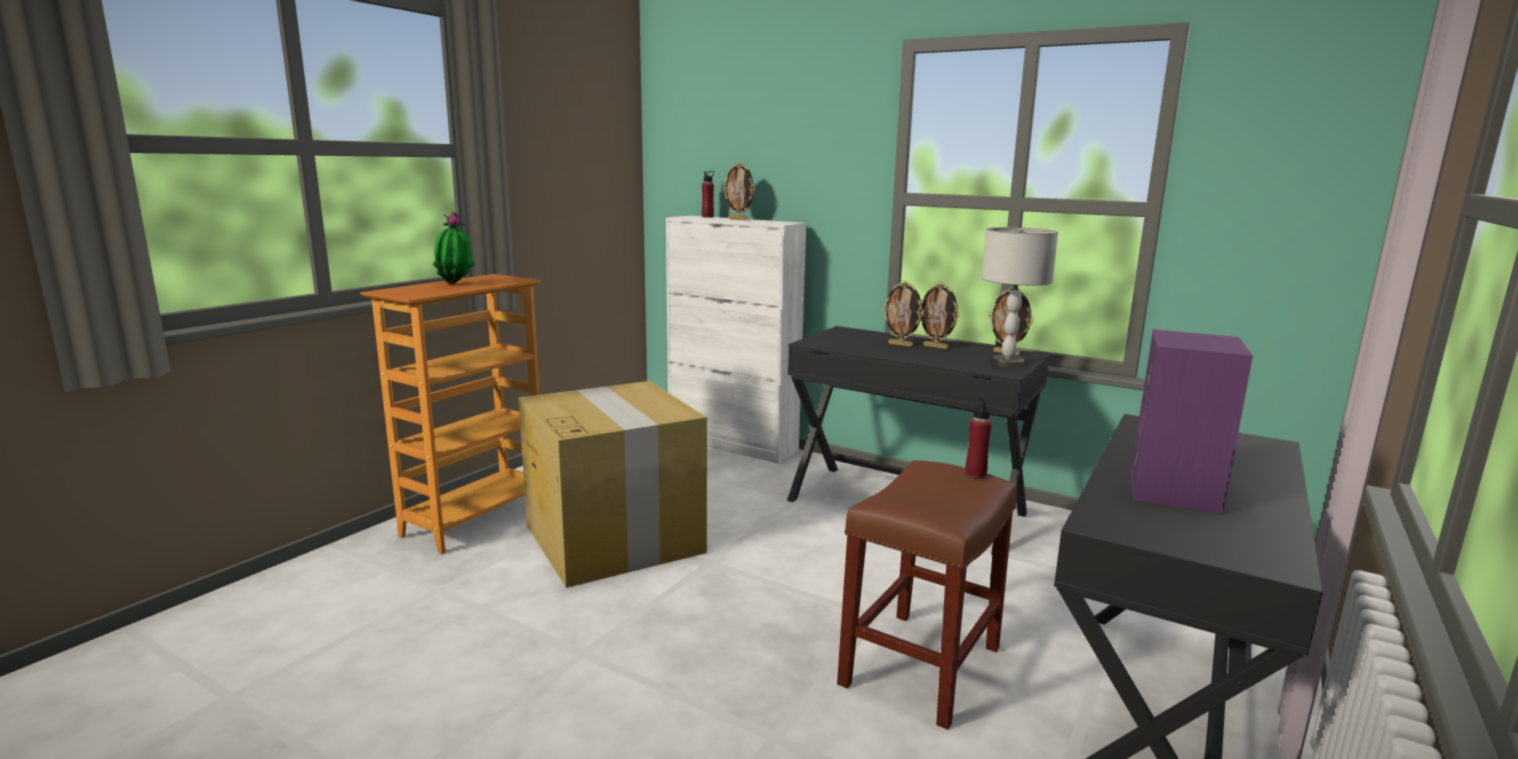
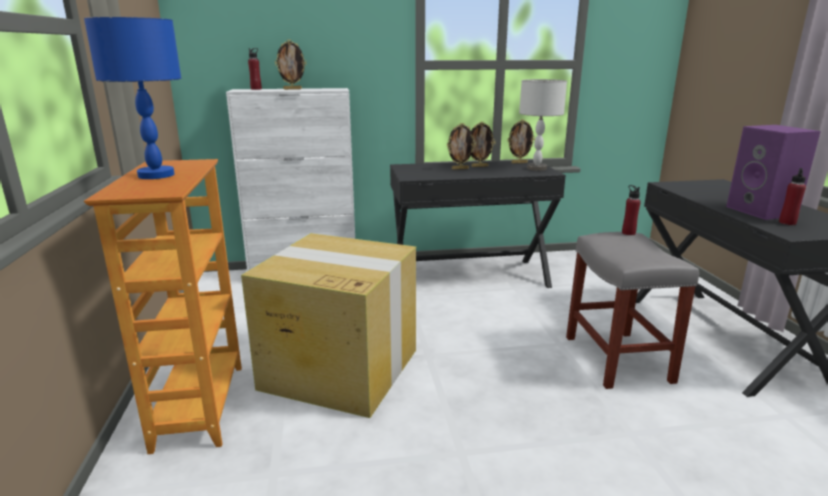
camera: 40 degrees left, 5 degrees up
potted plant [433,212,475,284] -> blue table lamp [84,17,181,179]
brown stool [837,460,1017,730] -> grey stool [566,232,699,389]
none -> red bottle [779,168,806,225]

